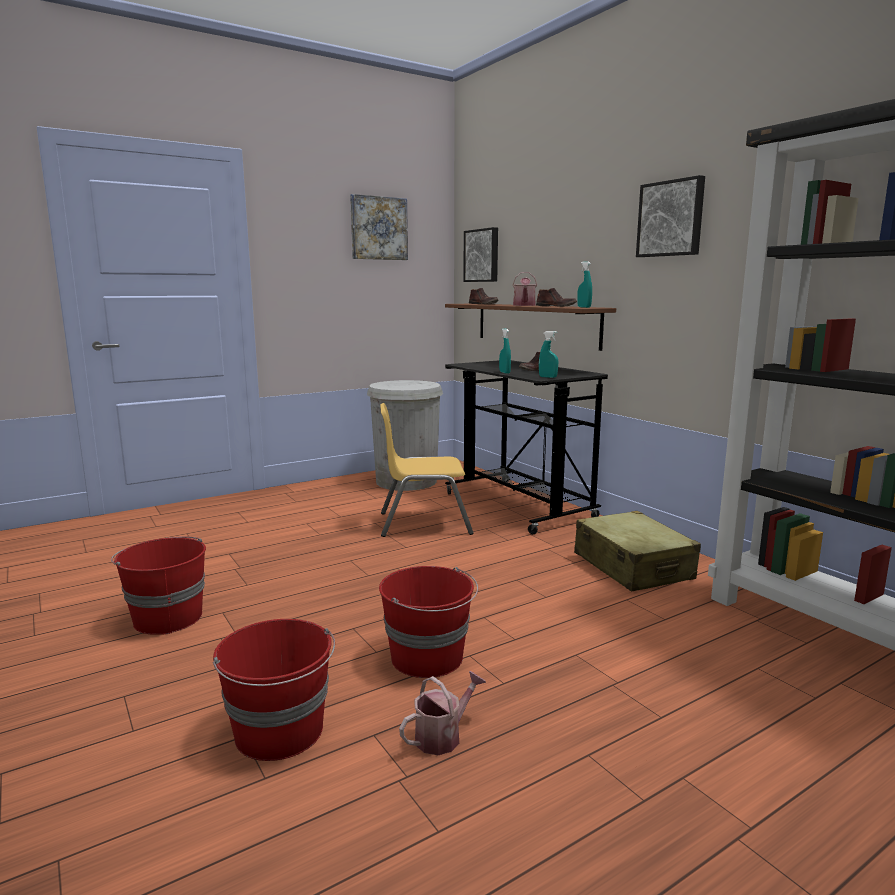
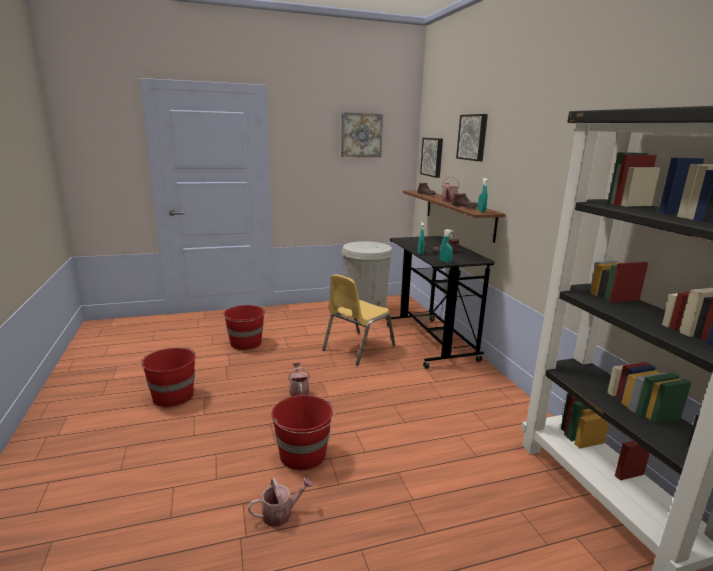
camera: 15 degrees right, 5 degrees up
red bucket [213,619,335,761] -> red bucket moved to [223,305,265,350]
yellow chair [380,403,474,537] -> yellow chair turned 60 degrees counterclockwise [322,274,396,365]
beige suitcase [574,511,701,592] -> none
picture [636,175,705,257] -> picture moved to [456,114,488,161]
none -> watering can [288,363,310,396]

